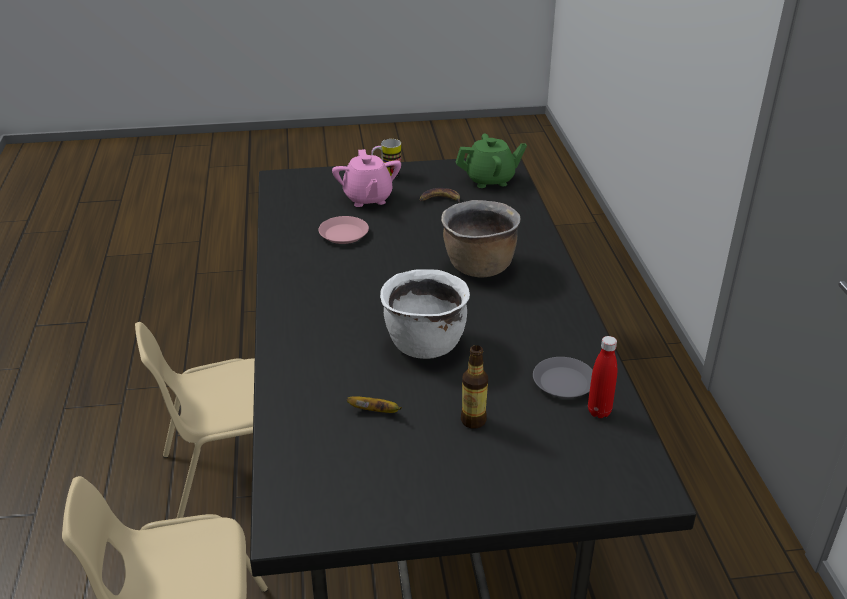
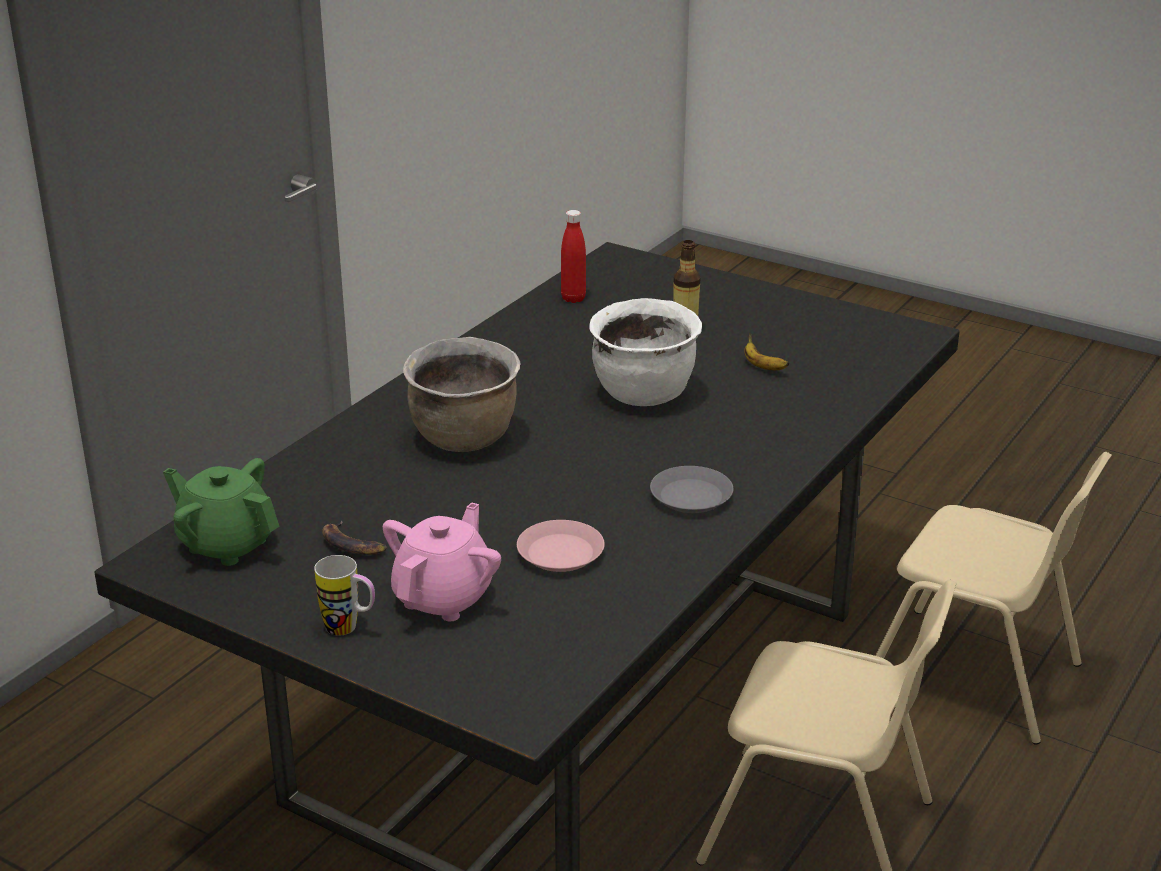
camera: 140 degrees left, 5 degrees down
grey plate [533,357,593,398] -> grey plate moved to [650,466,734,513]

